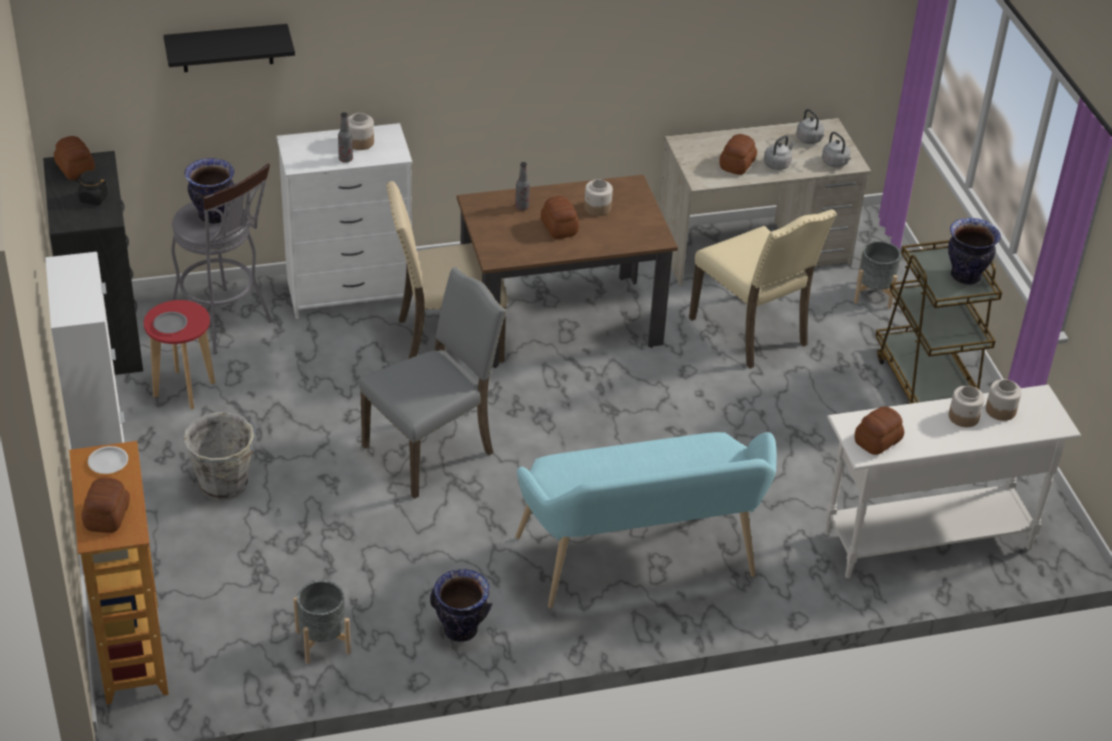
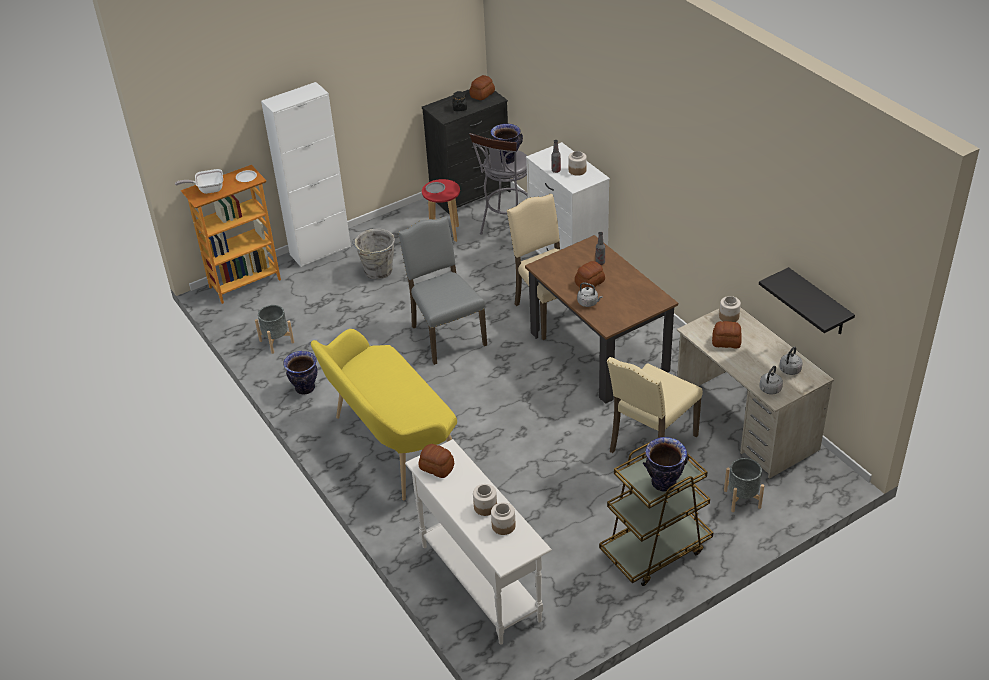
camera: 75 degrees right, 0 degrees up
bread [82,477,130,533] -> frying pan [175,169,223,194]
black shelf [163,24,295,72] -> black shelf moved to [759,267,855,334]
grey chair [358,267,507,499] -> grey chair turned 150 degrees counterclockwise [398,216,487,365]
turquoise bench [515,432,777,608] -> yellow bench [311,329,457,500]
jar [584,179,613,216] -> jar moved to [719,296,741,322]
grey kettle [764,135,795,170] -> grey kettle moved to [577,282,603,307]

